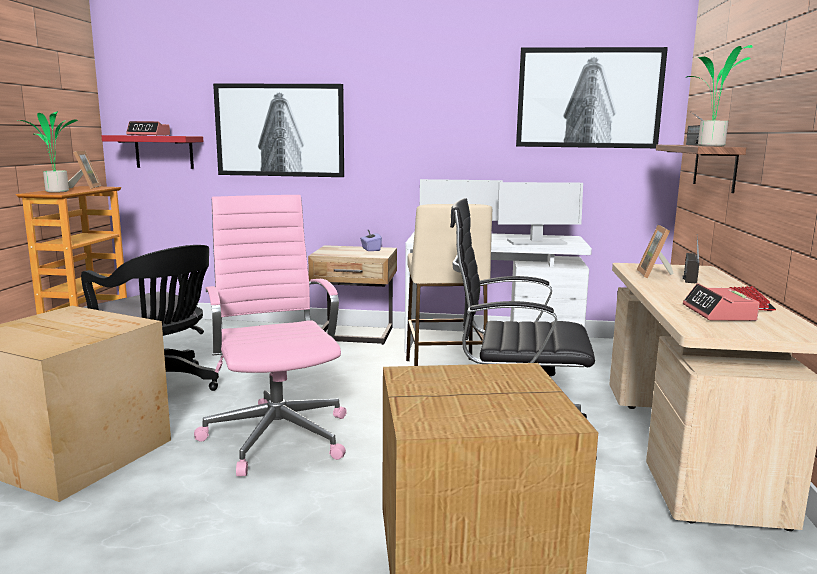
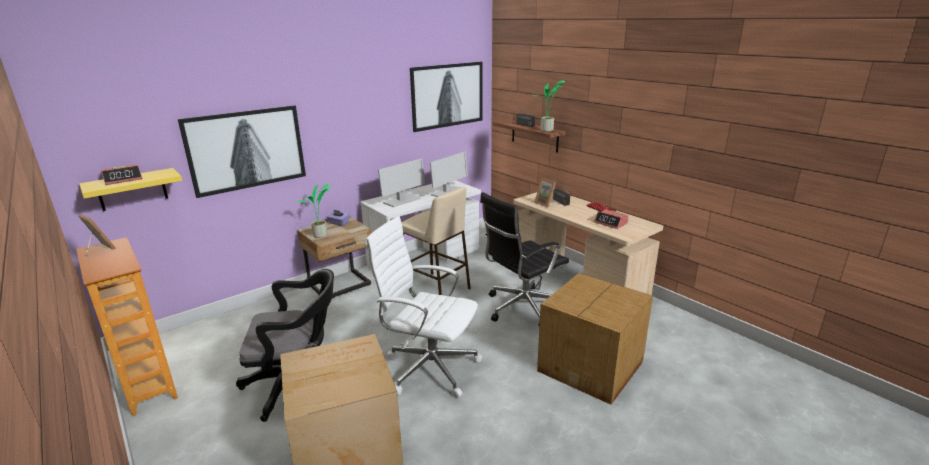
camera: 45 degrees left, 10 degrees up
potted plant [17,111,78,193] -> potted plant moved to [297,184,330,238]
red shelf [102,135,203,169] -> yellow shelf [79,168,182,211]
pink office chair [194,195,347,476] -> white office chair [365,216,483,398]

